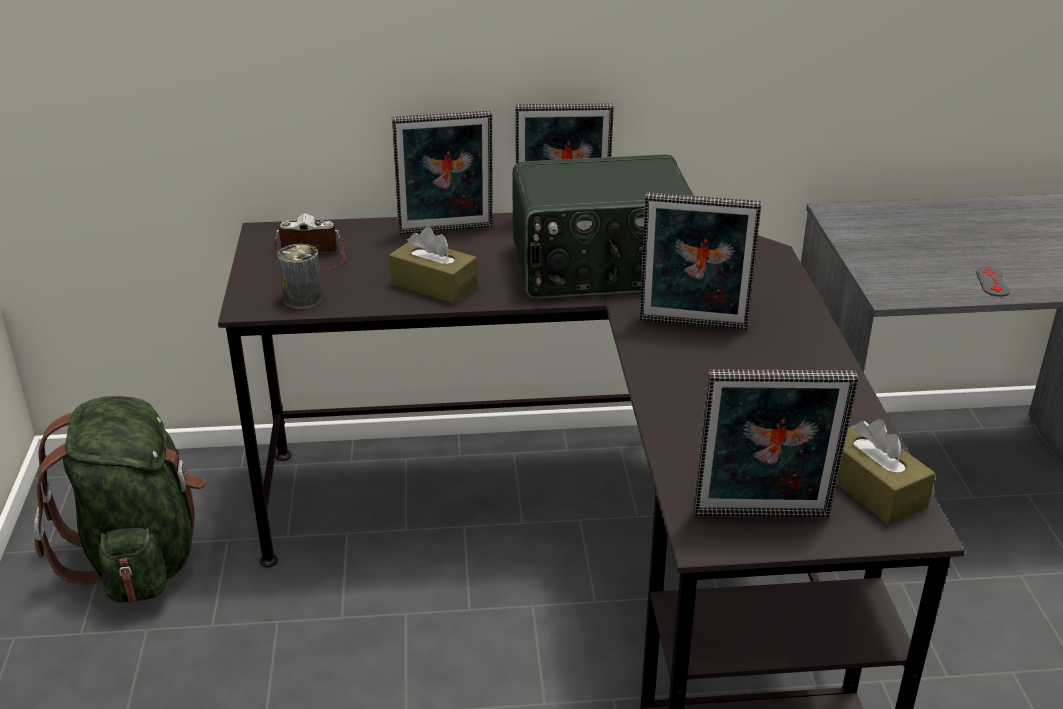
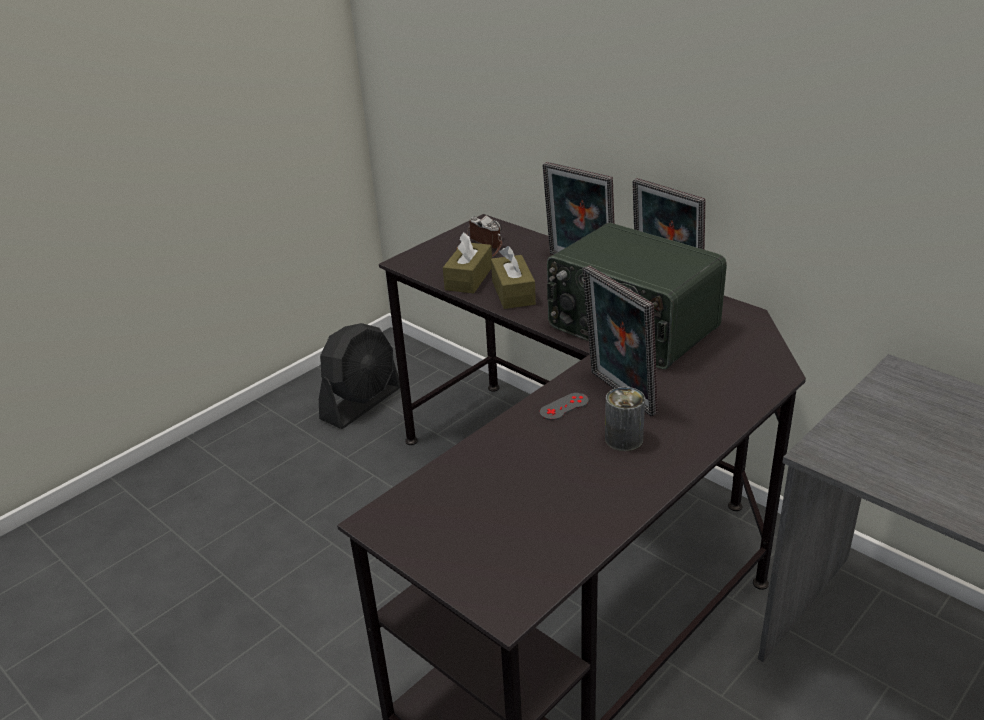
camera: 50 degrees right, 0 degrees up
green backpack [34,396,206,603] -> black fan [319,323,400,429]
can [278,244,323,309] -> can moved to [605,387,645,451]
picture frame [693,369,858,518] -> none
brown tissue box [836,419,936,525] -> brown tissue box moved to [443,232,492,294]
grey game controller [976,266,1010,297] -> grey game controller moved to [540,393,589,420]

